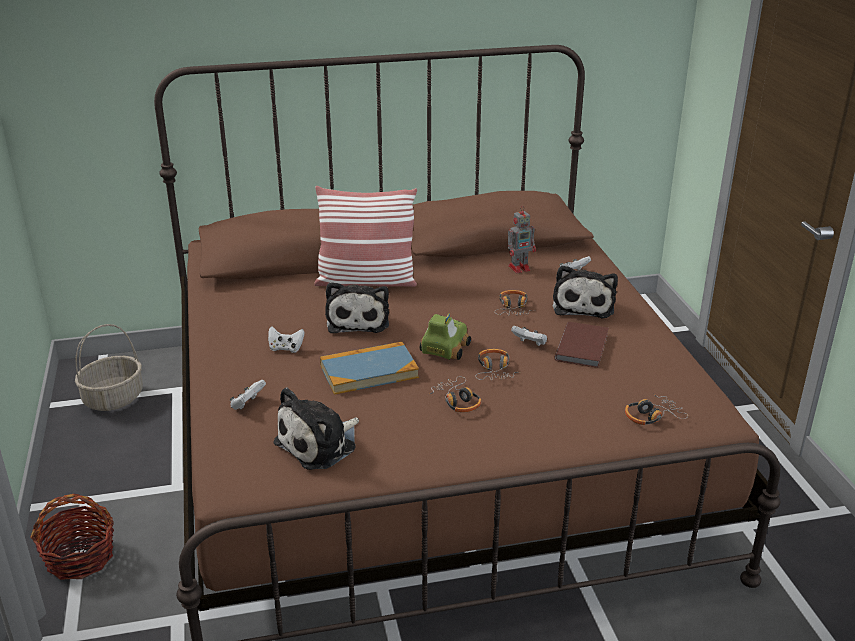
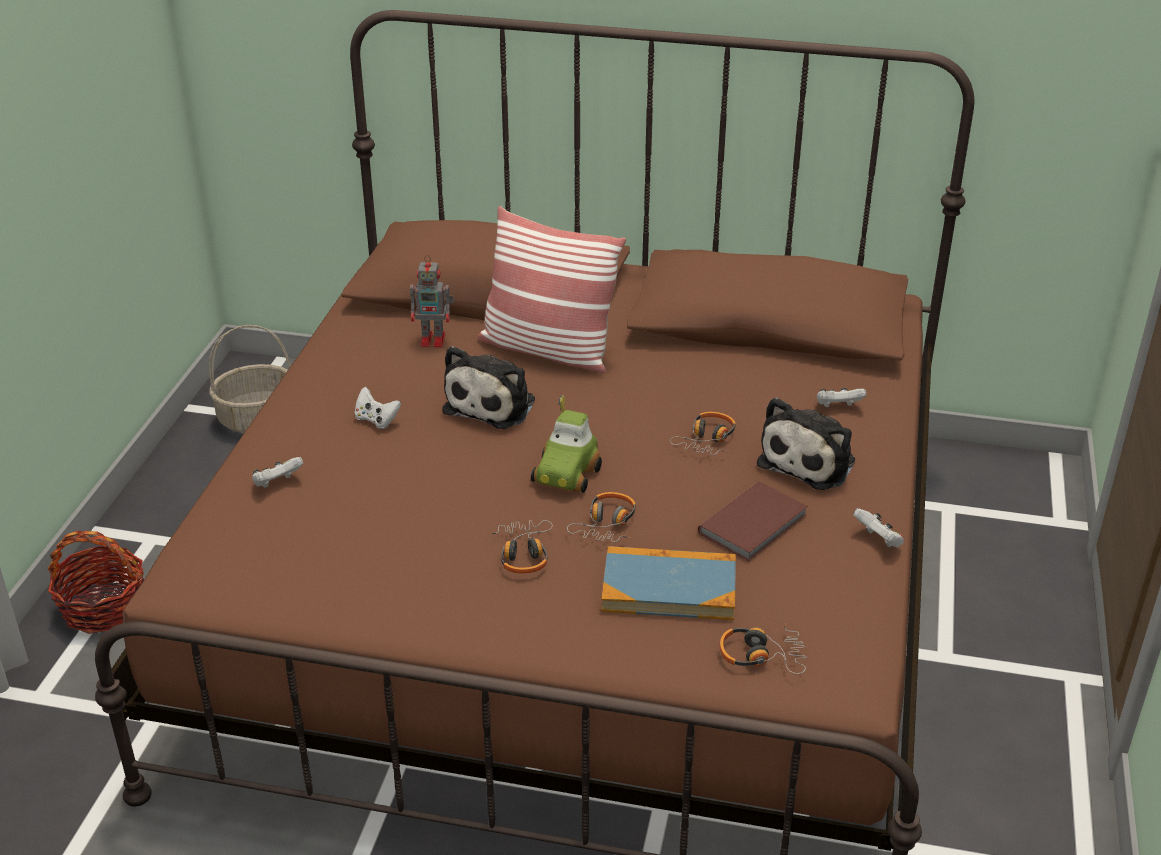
camera: 25 degrees right, 5 degrees up
plush toy [273,387,359,470] -> none
book [320,342,419,395] -> book moved to [601,546,736,620]
toy car [420,313,471,360] -> toy car turned 150 degrees clockwise [531,395,602,493]
toy robot [508,206,536,273] -> toy robot moved to [410,255,454,347]
white game controller [511,326,547,346] -> white game controller moved to [853,508,904,547]

